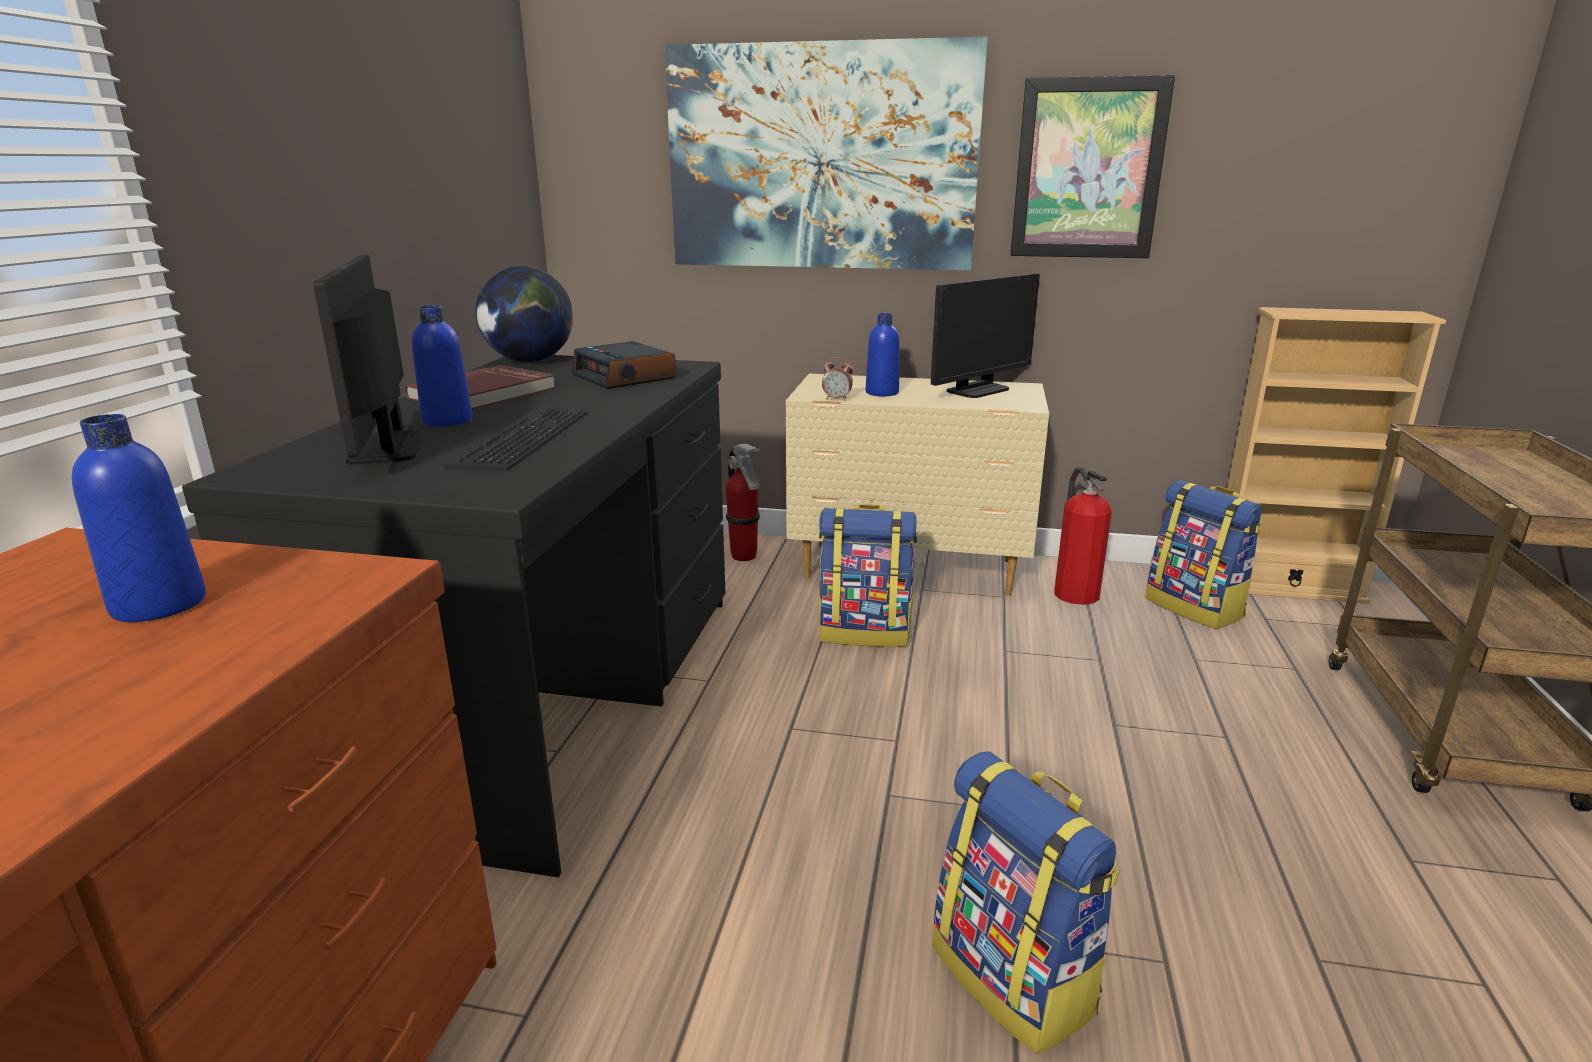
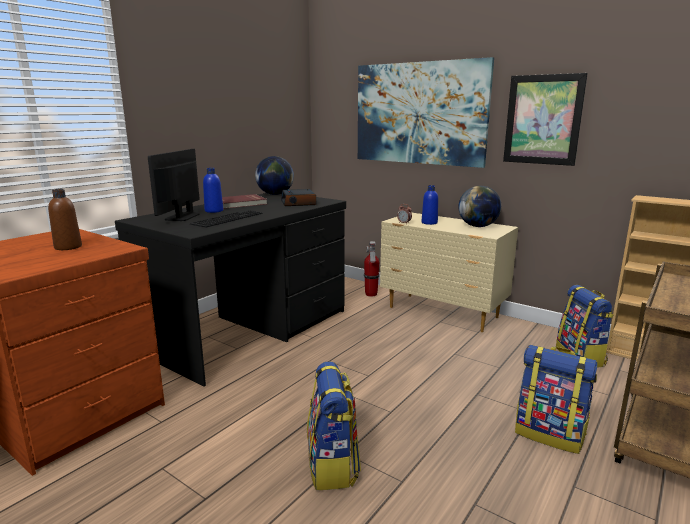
camera: 25 degrees right, 5 degrees down
blue bottle [72,414,206,622] -> brown bottle [48,189,82,250]
backpack [818,504,917,647] -> backpack moved to [515,345,597,454]
monitor [931,273,1040,398] -> globe [458,186,501,227]
fire extinguisher [1054,467,1112,605] -> none

